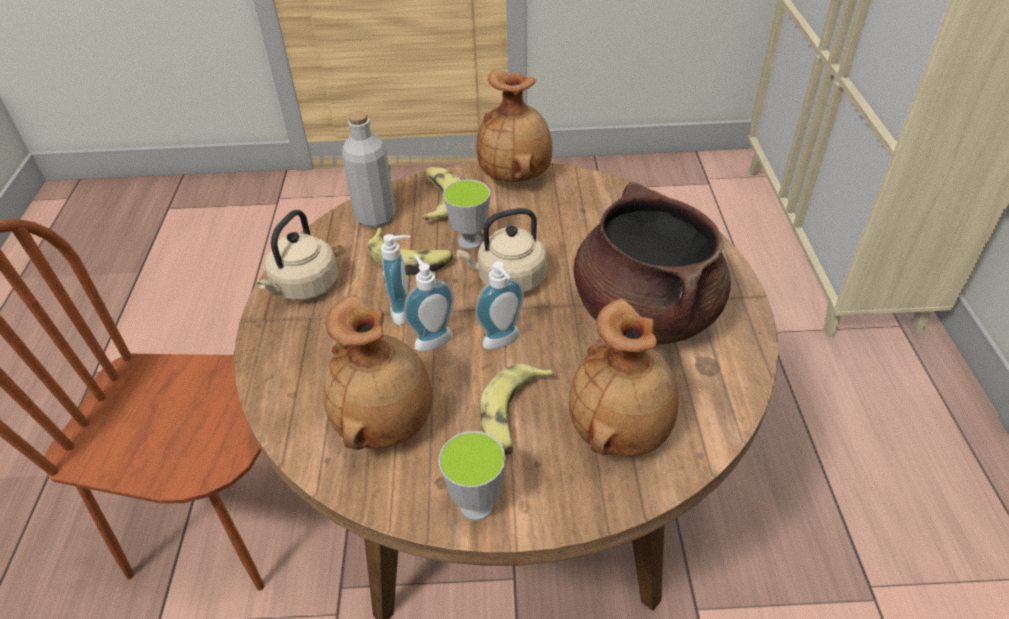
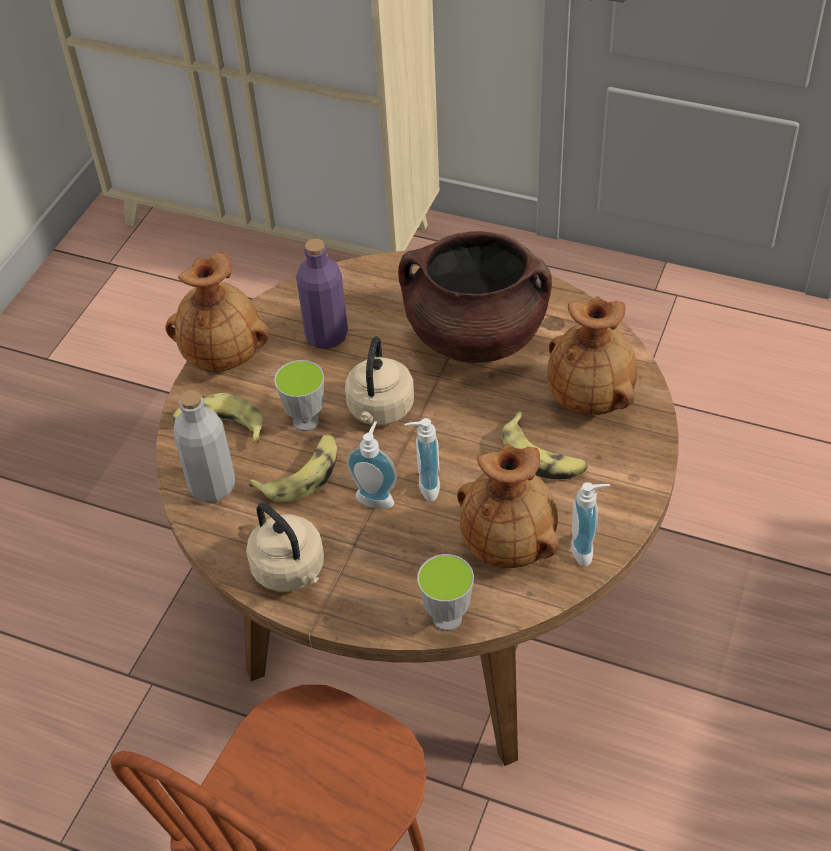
camera: 65 degrees left, 5 degrees up
cup [439,431,506,521] -> cup moved to [417,554,474,631]
soap dispenser [475,261,524,349] -> soap dispenser moved to [571,482,610,567]
none -> purple bottle [296,239,348,349]

